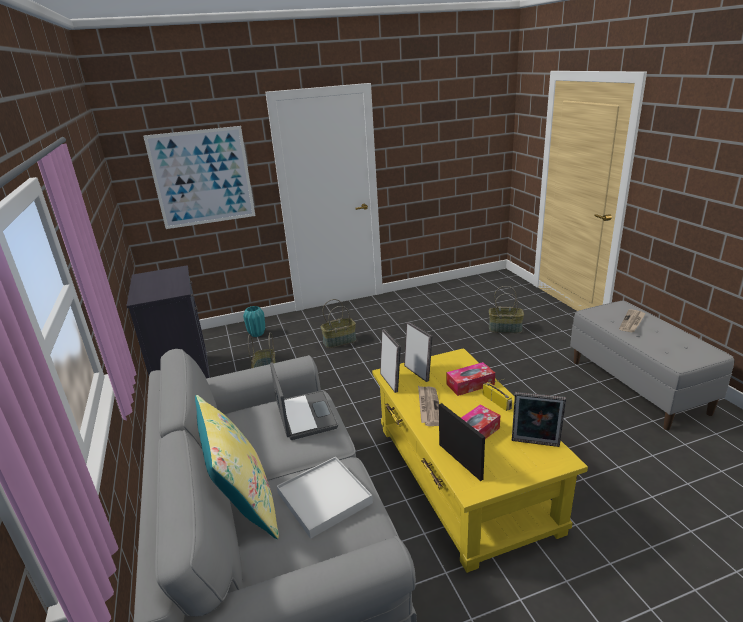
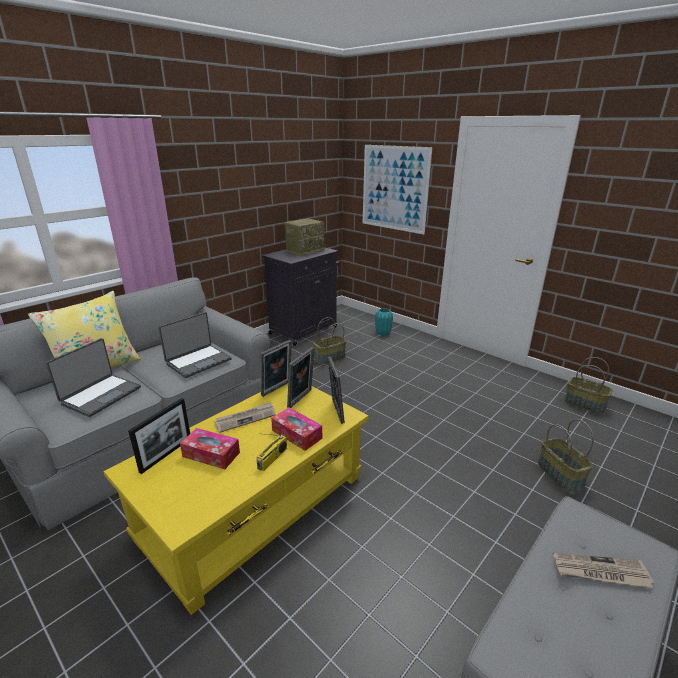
camera: 60 degrees right, 0 degrees up
white tray [277,457,373,539] -> laptop [46,338,141,417]
basket [320,299,356,348] -> basket moved to [564,357,613,414]
picture frame [512,392,566,447] -> picture frame moved to [328,357,345,424]
none -> radio [285,218,326,256]

